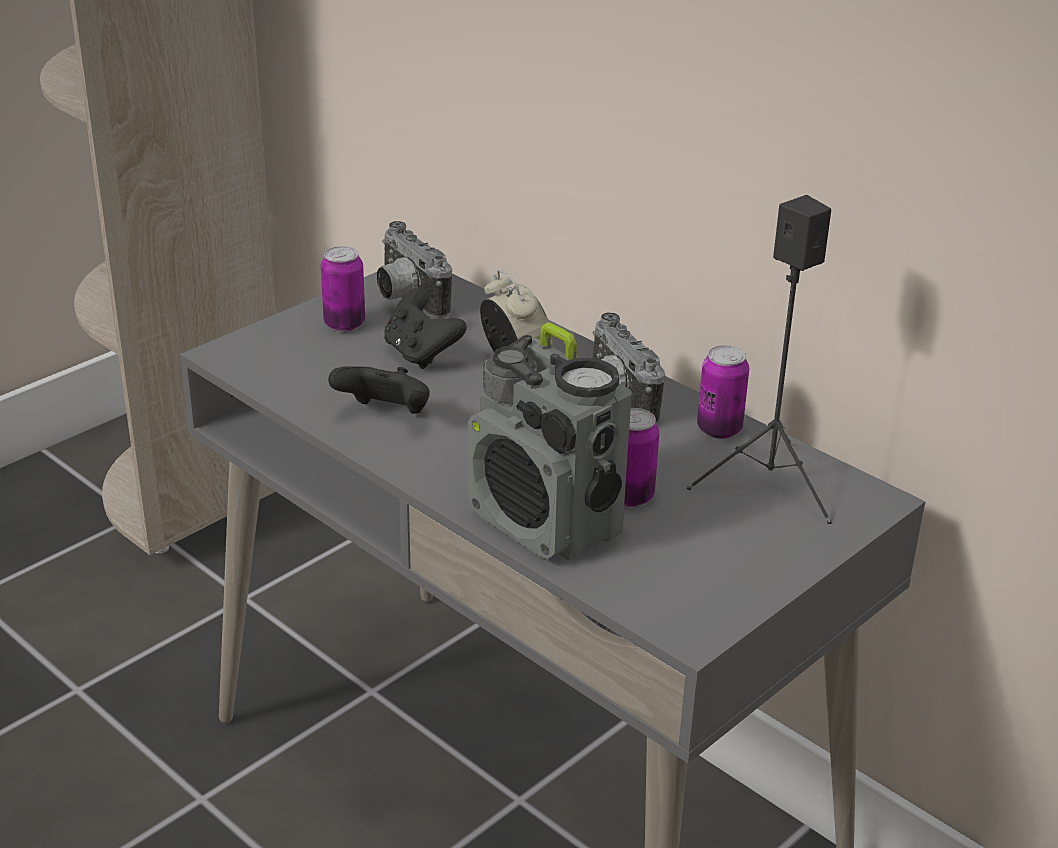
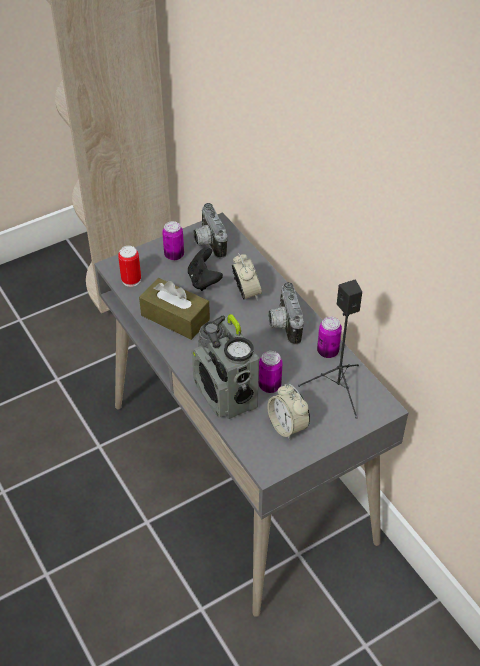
camera: 15 degrees right, 15 degrees up
black game controller [328,366,430,414] -> brown tissue box [139,278,210,340]
none -> can [118,246,141,287]
none -> alarm clock [268,384,310,440]

